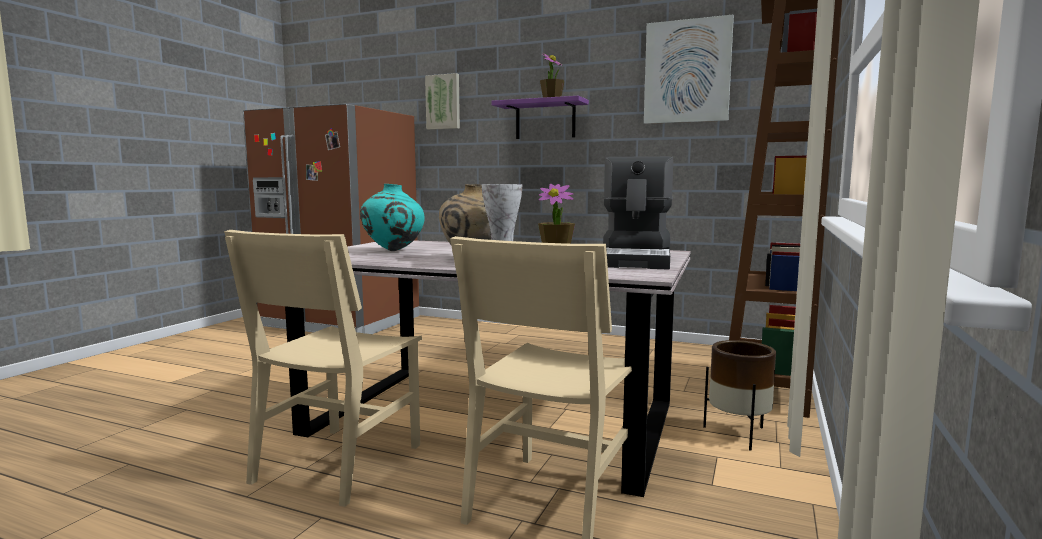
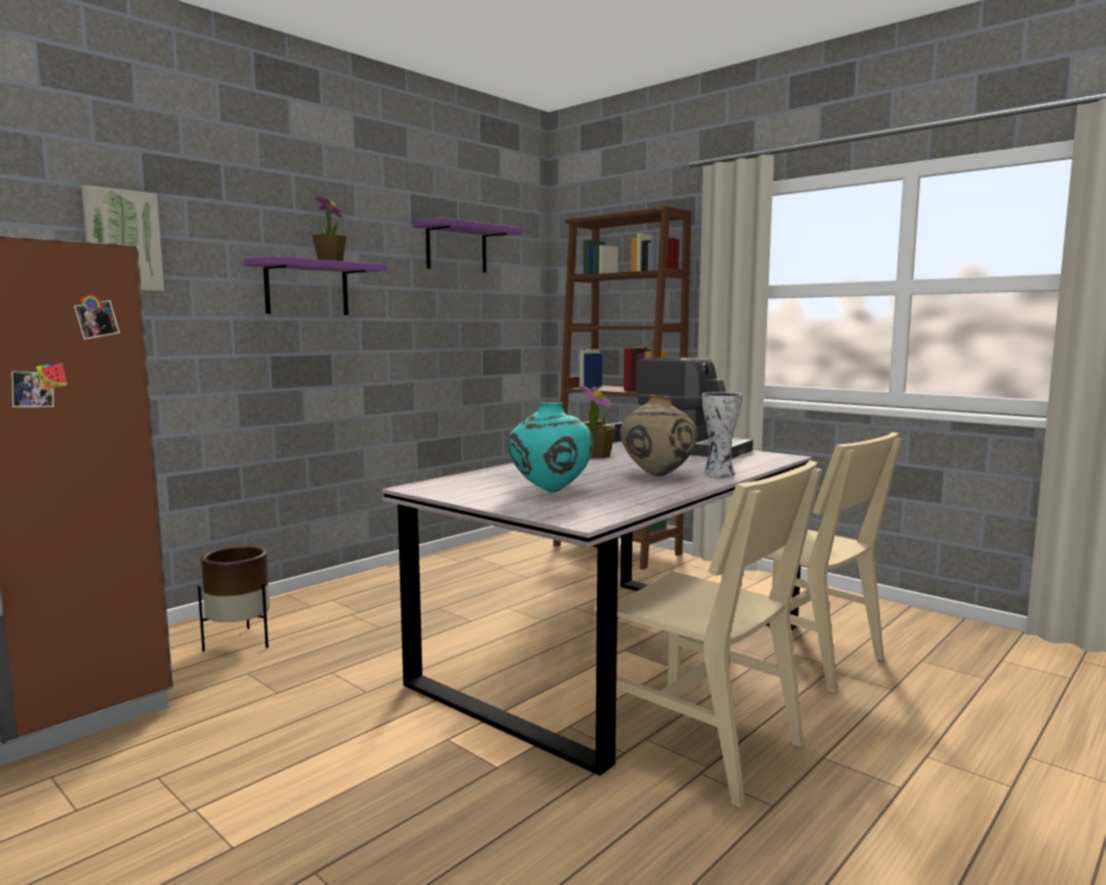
camera: 70 degrees left, 0 degrees up
picture [644,15,734,124] -> purple shelf [412,217,523,272]
brown planter [703,340,776,451] -> brown planter moved to [198,546,270,651]

